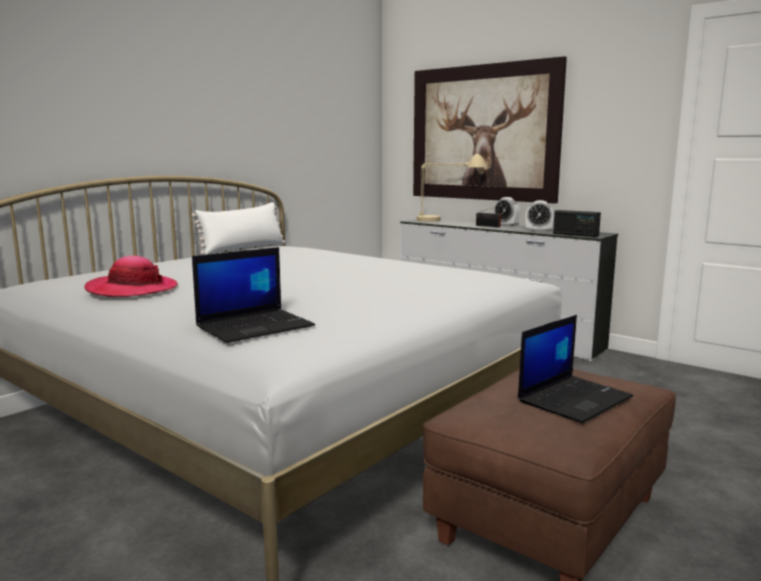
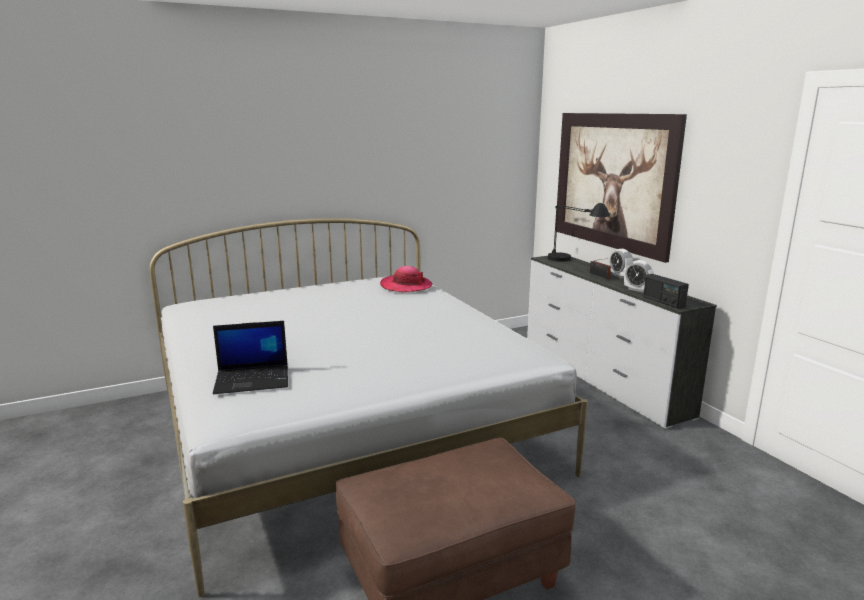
camera: 25 degrees right, 5 degrees up
hat [84,255,178,297] -> hat moved to [380,266,432,292]
white pillow [192,202,285,255] -> none
beige table lamp [416,154,487,222] -> black table lamp [548,203,610,262]
laptop [518,315,633,423] -> none

